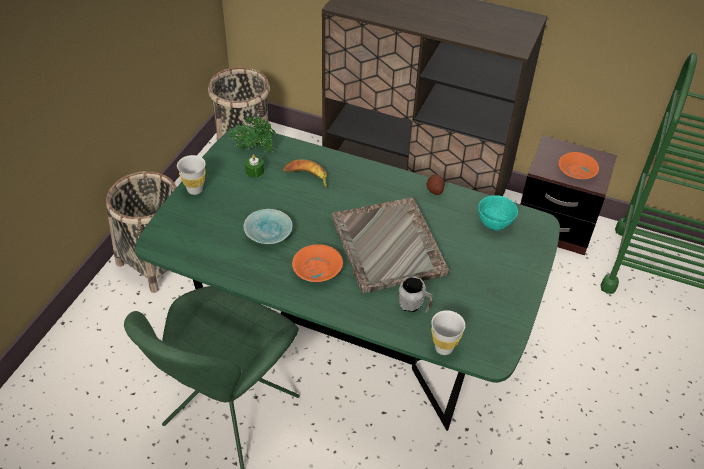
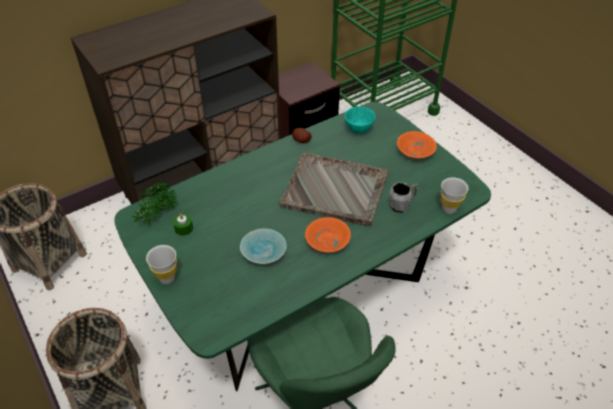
camera: 55 degrees left, 0 degrees up
banana [283,159,327,187] -> none
orange bowl [558,152,599,179] -> orange bowl moved to [397,131,437,158]

